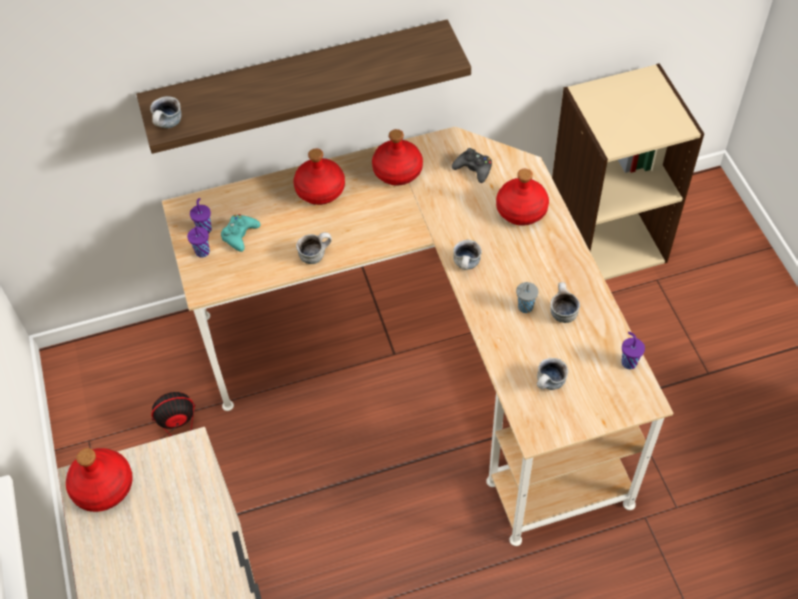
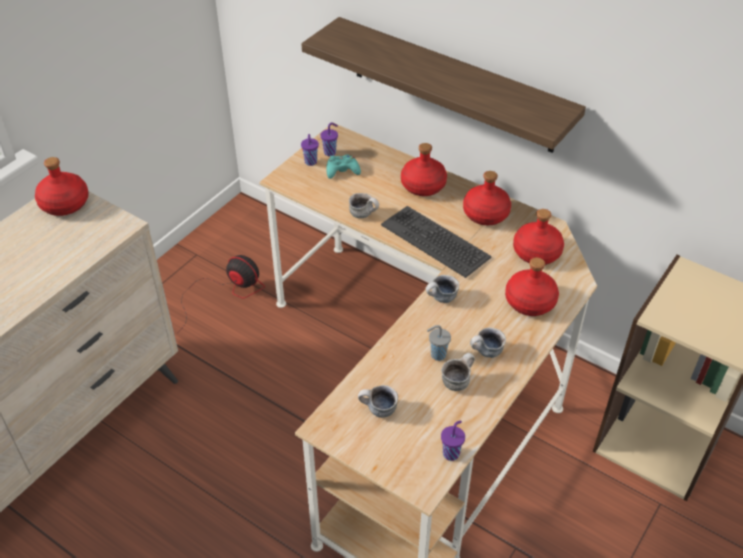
camera: 50 degrees right, 10 degrees down
mug [150,96,182,128] -> mug moved to [470,327,506,358]
black game controller [452,148,492,183] -> red bottle [513,209,564,265]
none -> keyboard [381,206,491,278]

